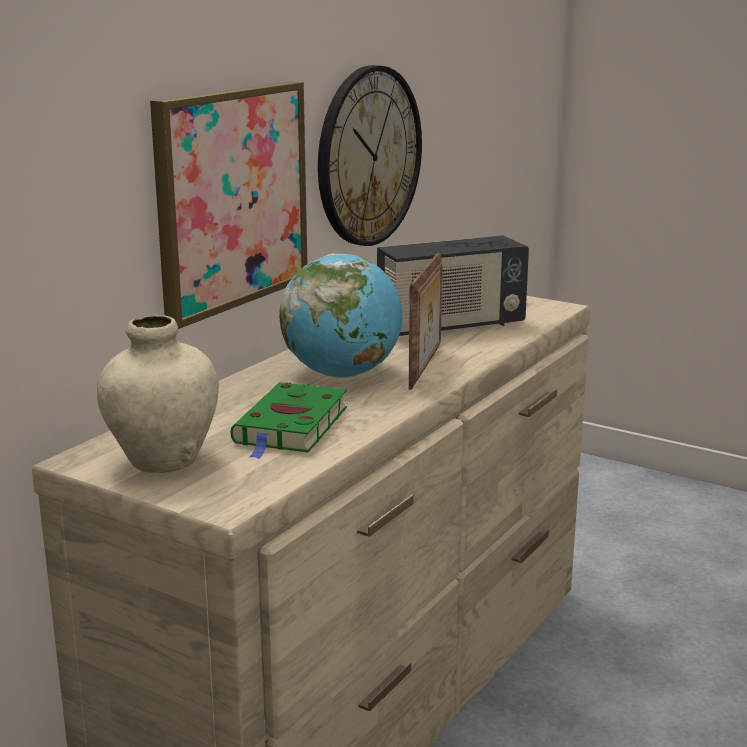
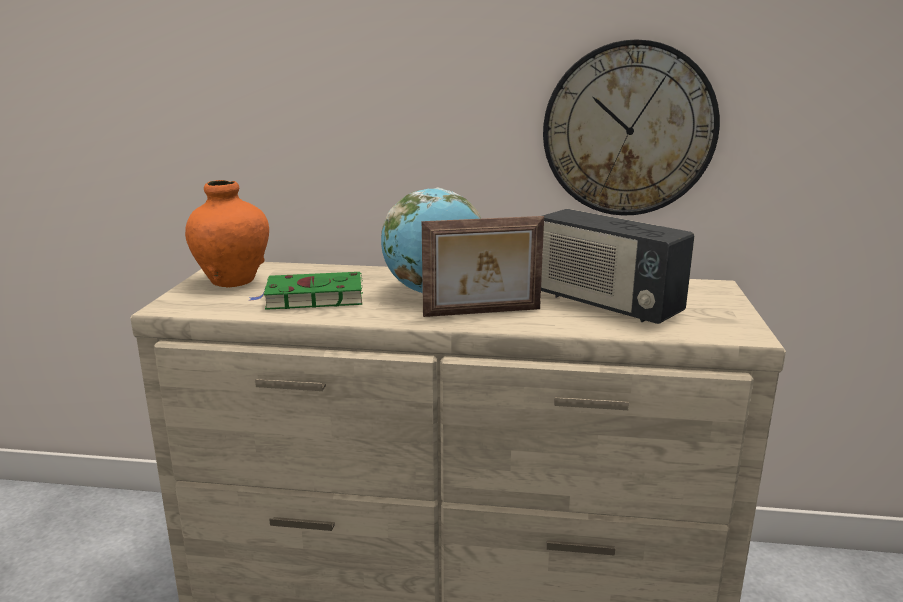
camera: 65 degrees right, 0 degrees up
beige vase [97,315,219,473] -> orange vase [185,180,269,288]
picture [150,81,307,329] -> none

